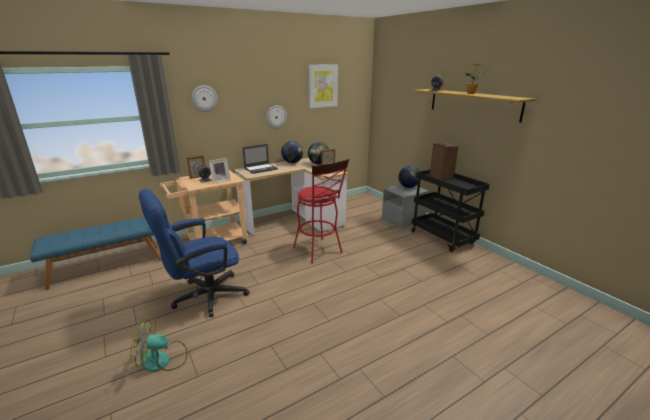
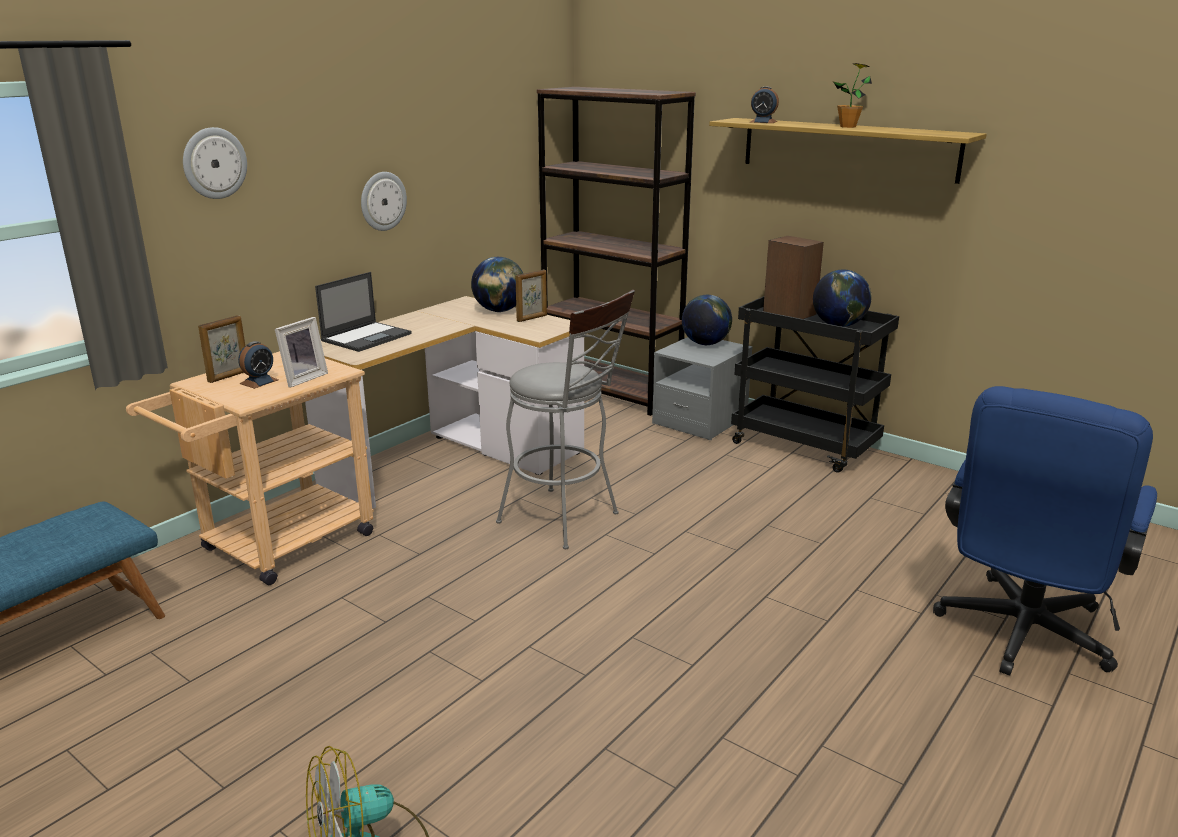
camera: 20 degrees left, 0 degrees up
blue office chair [139,189,249,317] -> blue office chair moved to [933,386,1157,676]
globe [281,141,303,163] -> globe moved to [813,269,872,327]
red stool [293,159,349,263] -> grey stool [496,290,635,549]
picture [309,64,338,108] -> none
none -> brown bookcase [537,87,696,416]

